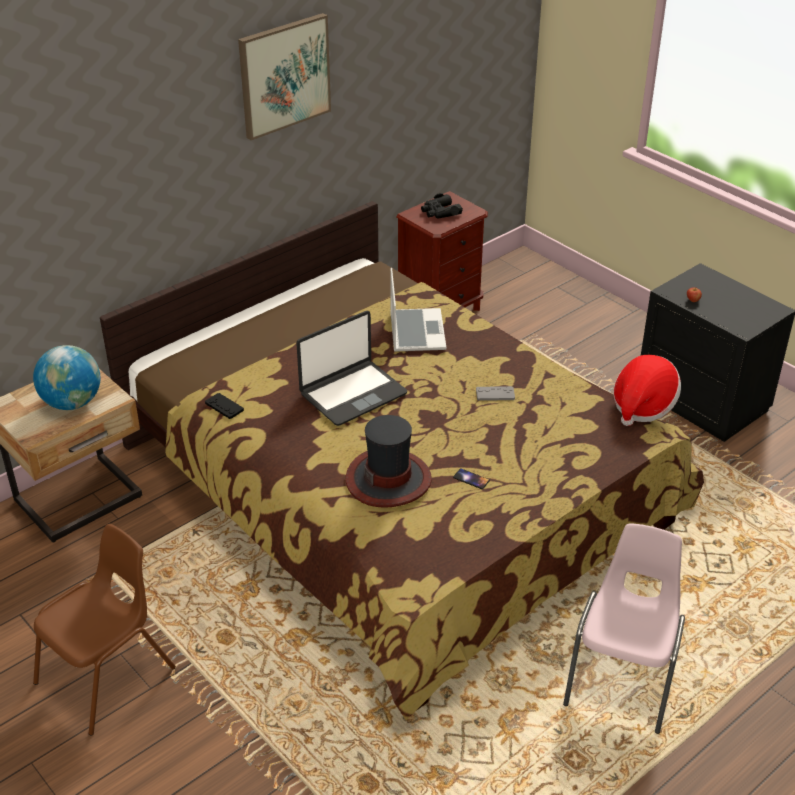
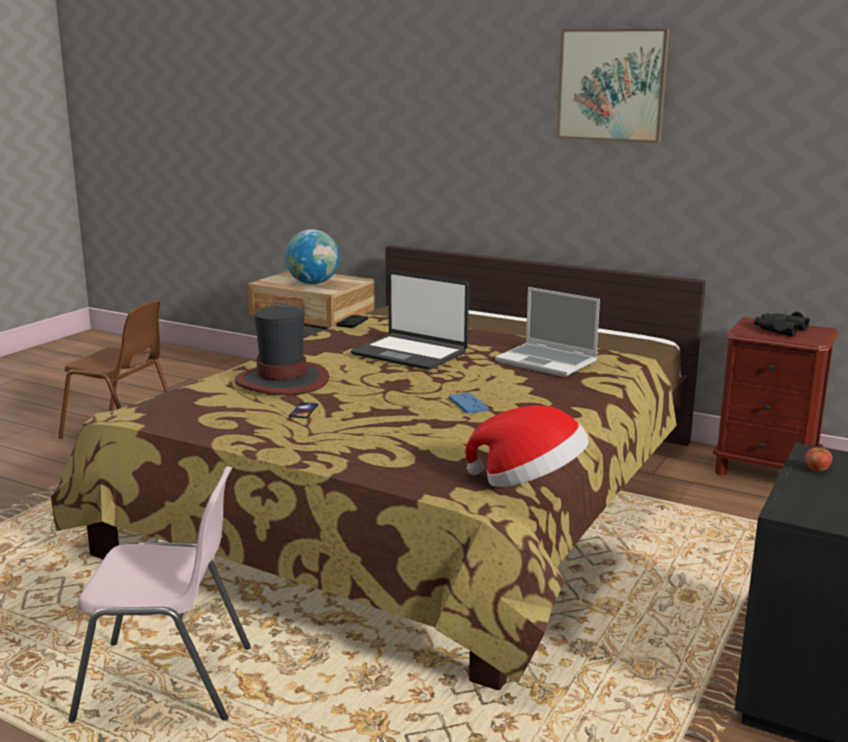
camera: 70 degrees right, 20 degrees down
laptop [390,268,446,352] -> laptop turned 60 degrees clockwise [495,287,600,377]
grey game controller [476,386,515,401] -> blue game controller [449,393,489,414]

